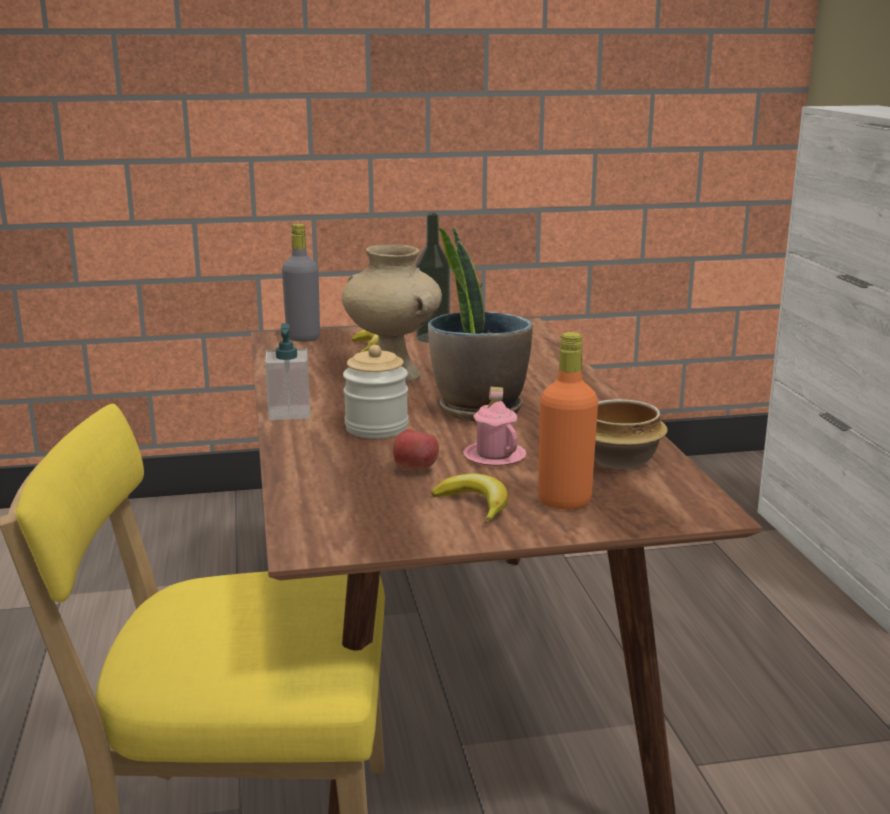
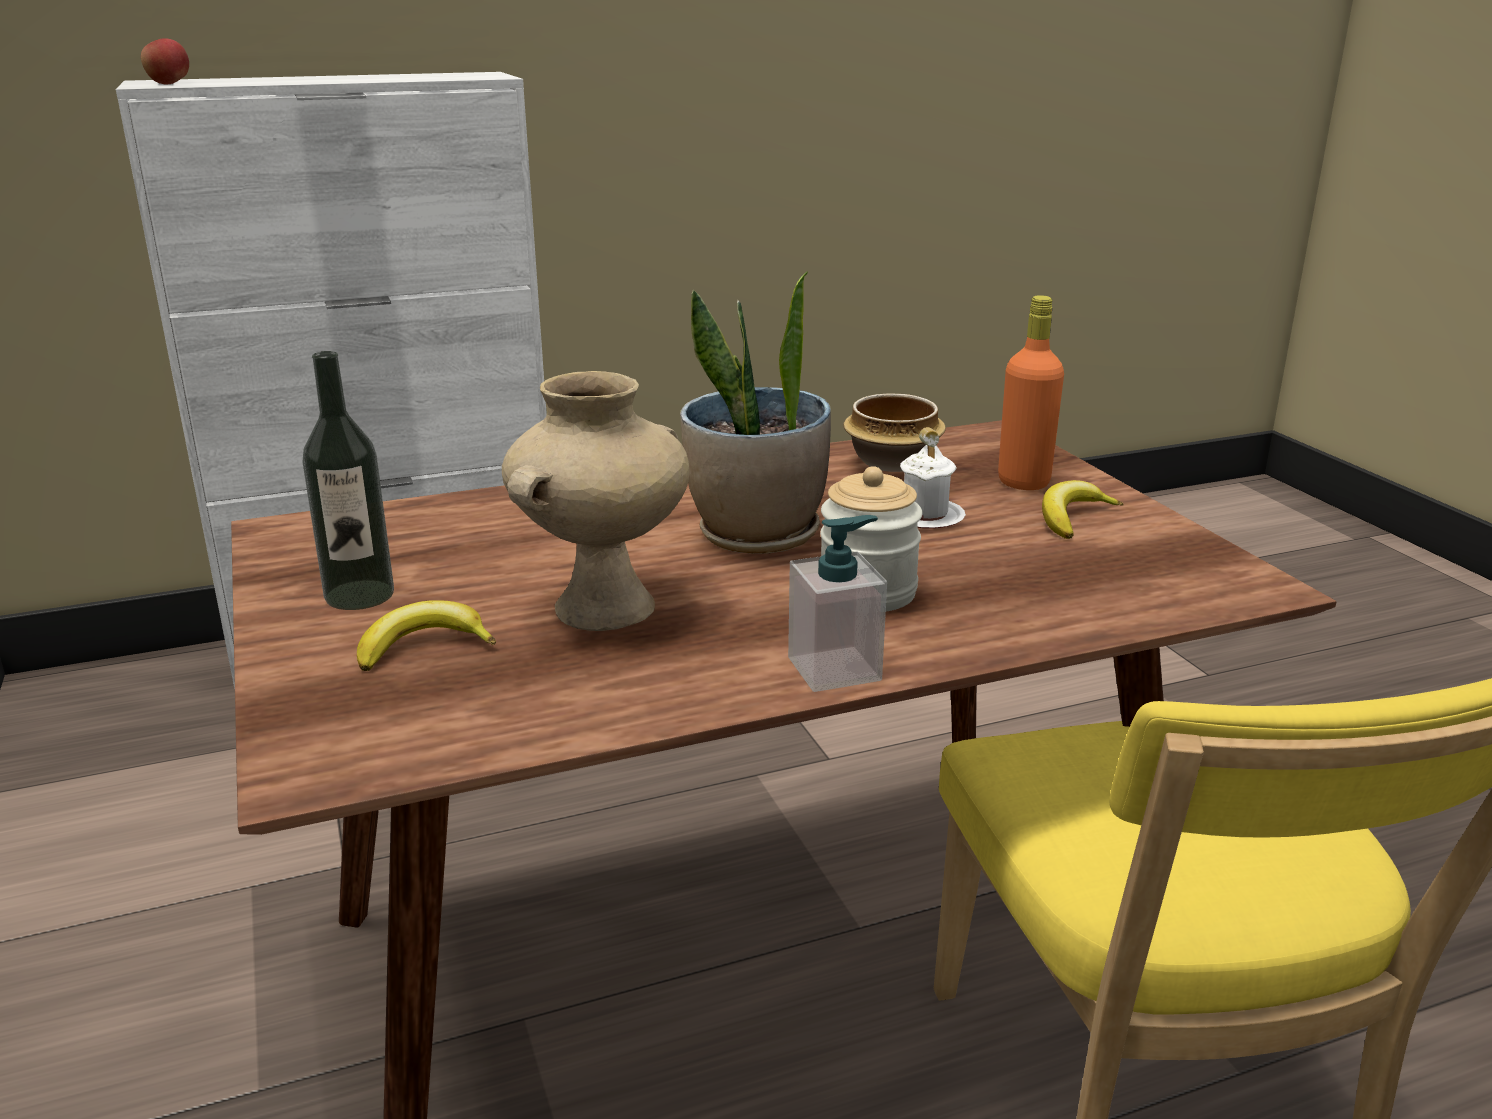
camera: 100 degrees left, 5 degrees up
grey bottle [282,223,320,342] -> none
apple [393,429,439,471] -> apple moved to [141,38,189,84]
pink mug [463,387,527,466] -> white mug [900,427,966,529]

